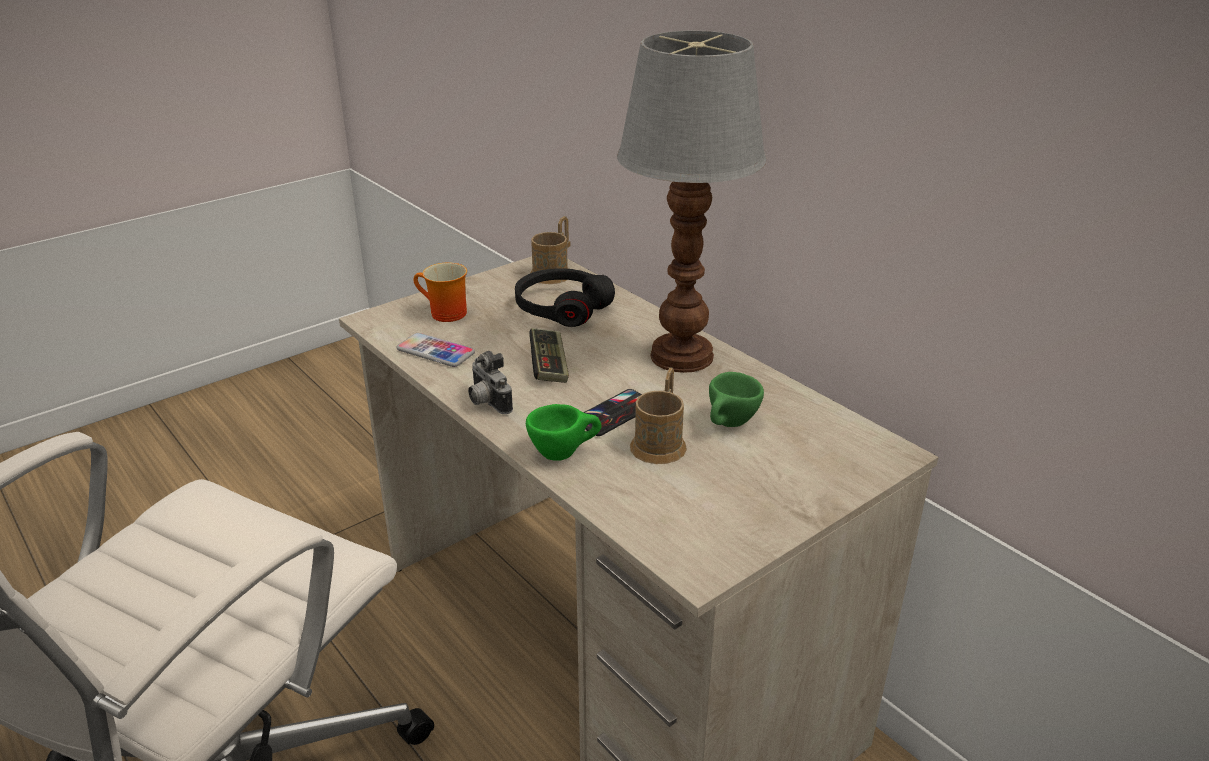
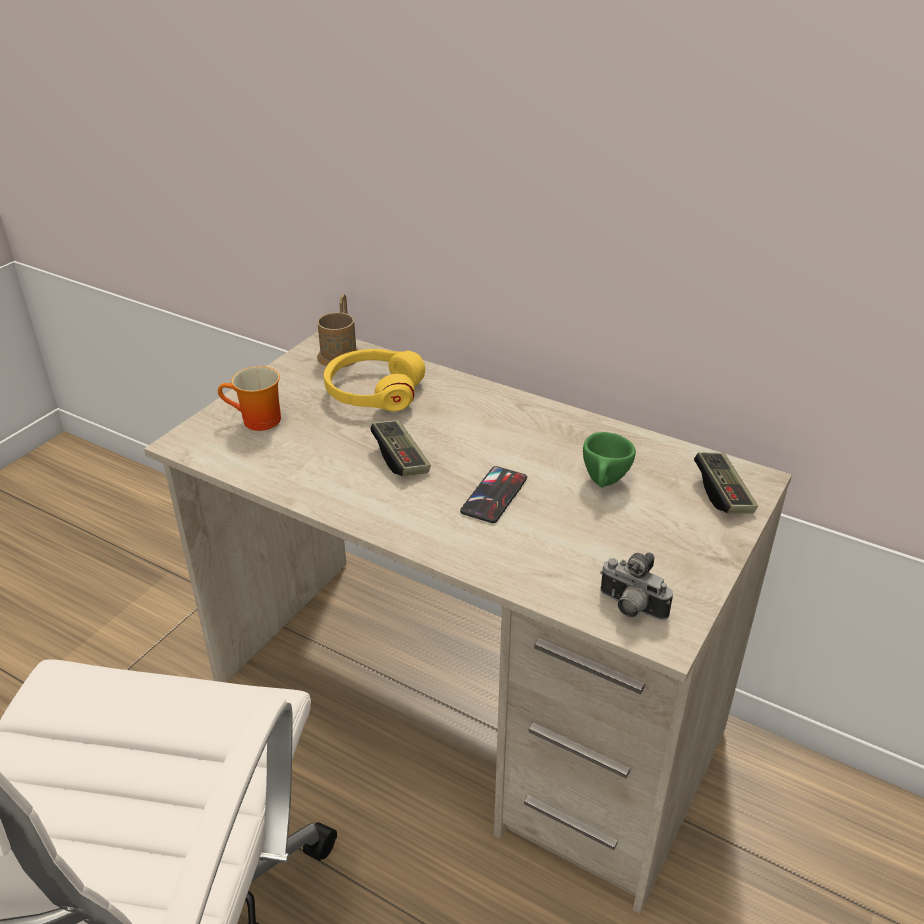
camera: 20 degrees left, 5 degrees up
phone [397,333,475,367] -> none
camera [468,351,513,414] -> camera moved to [600,552,673,621]
black headphones [515,268,615,327] -> yellow headphones [324,349,425,411]
green cup [526,404,601,461] -> none
table lamp [617,31,767,373] -> none
brown mug [630,367,687,464] -> none
none -> game controller [694,452,758,514]

